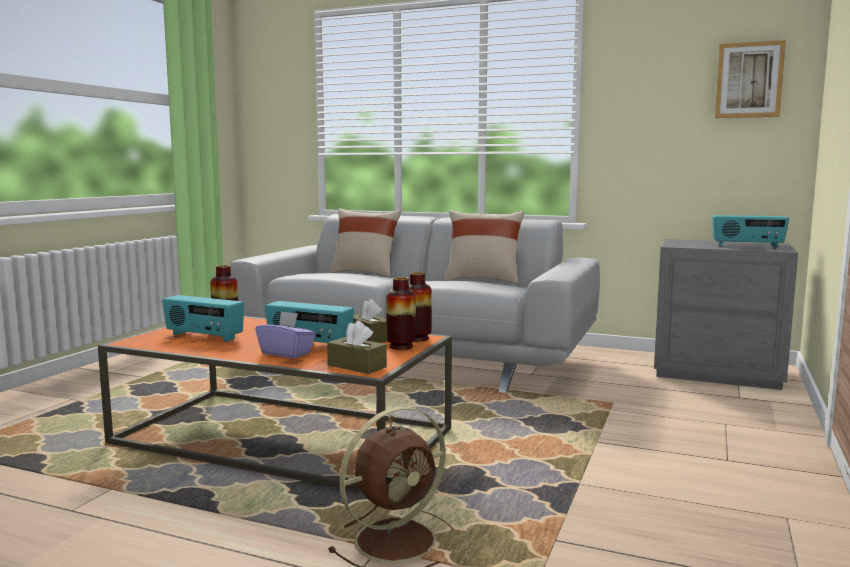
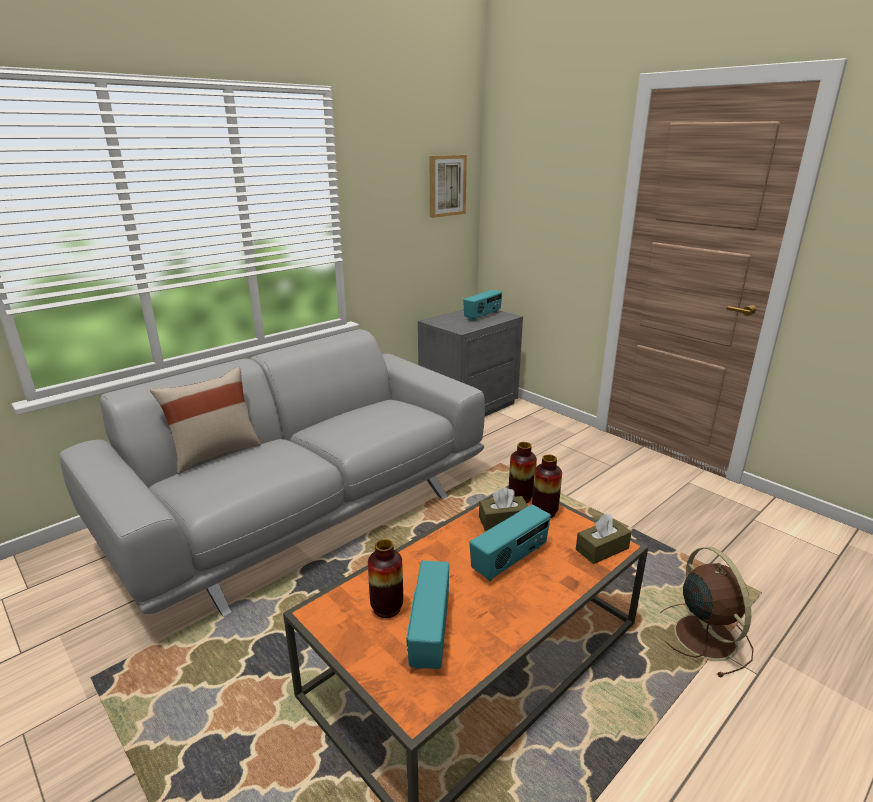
camera: 65 degrees left, 15 degrees up
radio [162,295,244,342] -> radio turned 135 degrees clockwise [406,560,449,669]
purple tissue box [255,311,316,358] -> none
beige pillow [444,210,524,284] -> none

